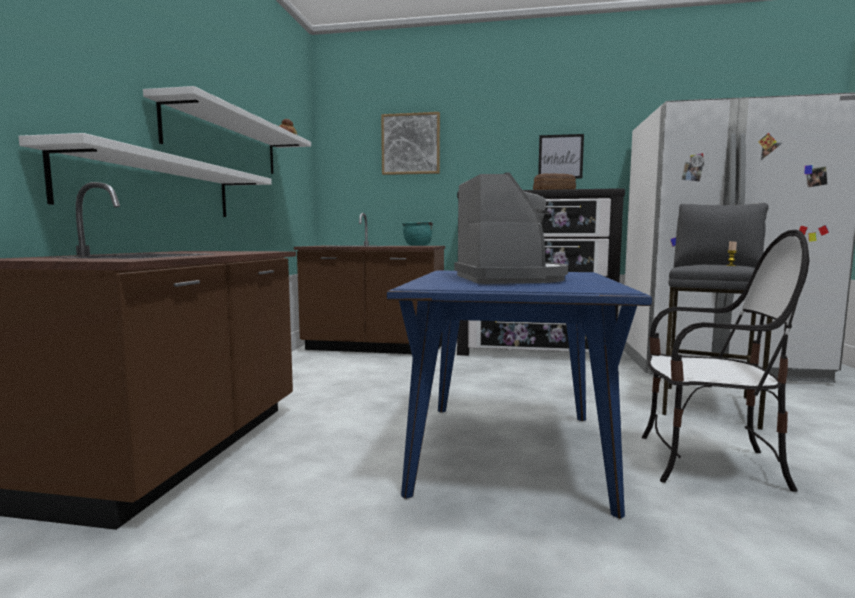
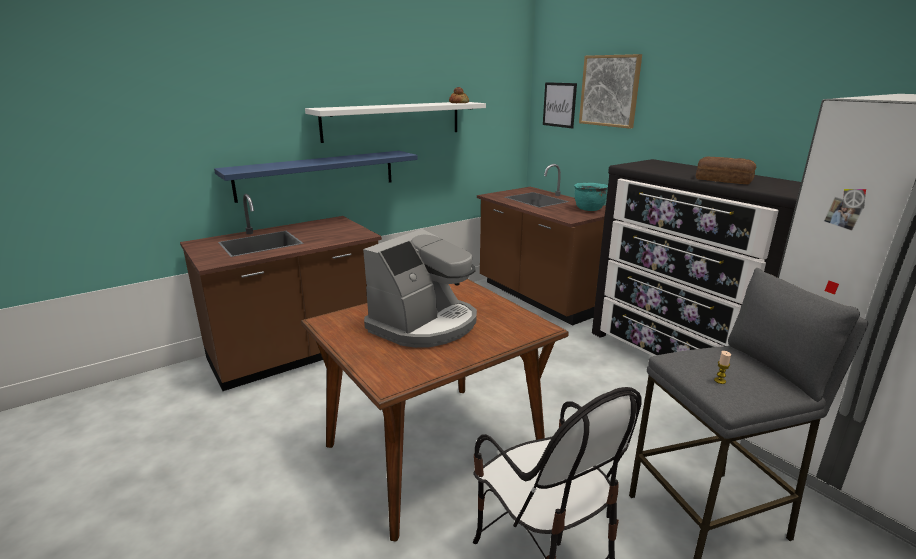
camera: 45 degrees right, 15 degrees up
white shelf [18,133,272,217] -> blue shelf [214,151,418,203]
blue dining table [387,270,652,519] -> brown dining table [301,279,569,542]
picture [538,134,584,179] -> picture moved to [543,82,577,128]

